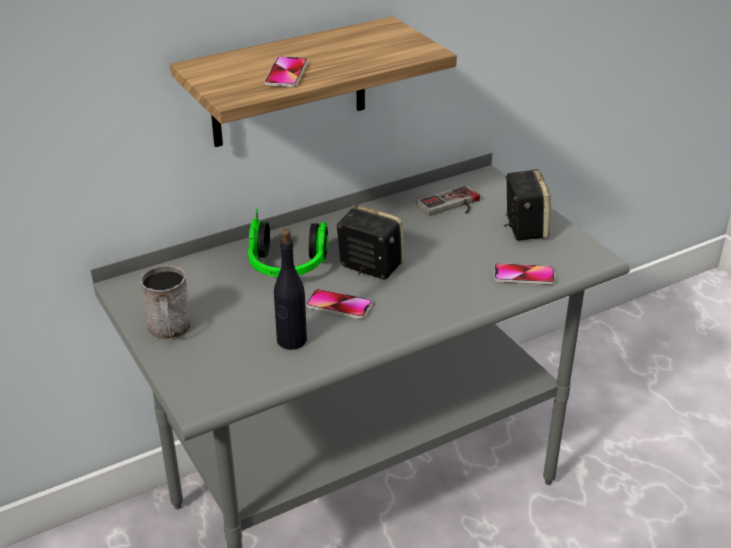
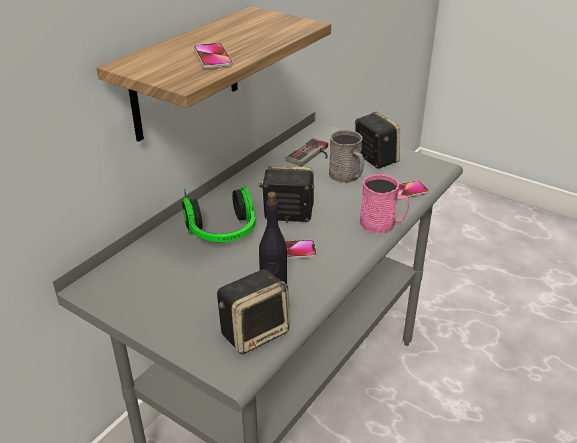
camera: 25 degrees left, 0 degrees up
grey mug [140,265,191,340] -> grey mug moved to [329,130,364,183]
none -> speaker [217,269,290,355]
none -> pink mug [360,174,409,234]

